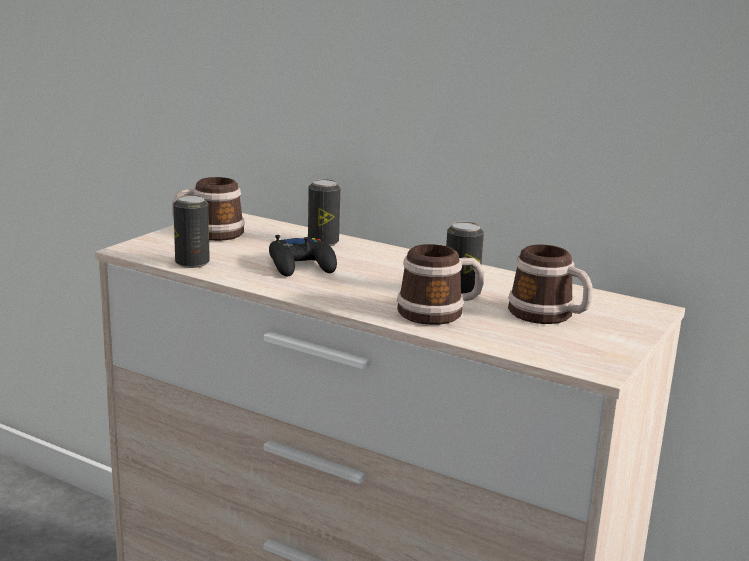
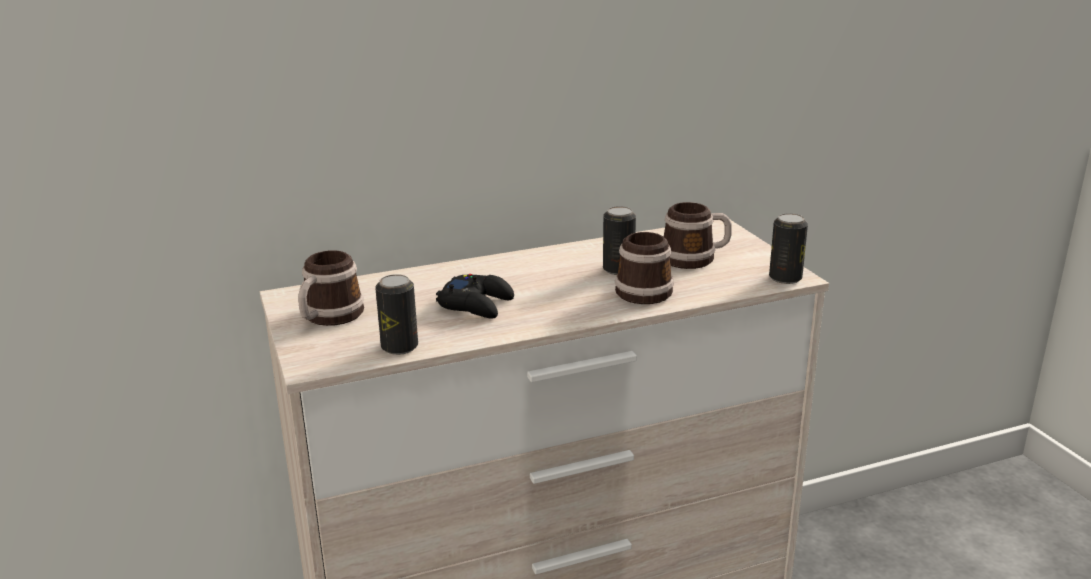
camera: 50 degrees left, 5 degrees up
can [308,179,340,246] -> can moved to [769,213,808,284]

